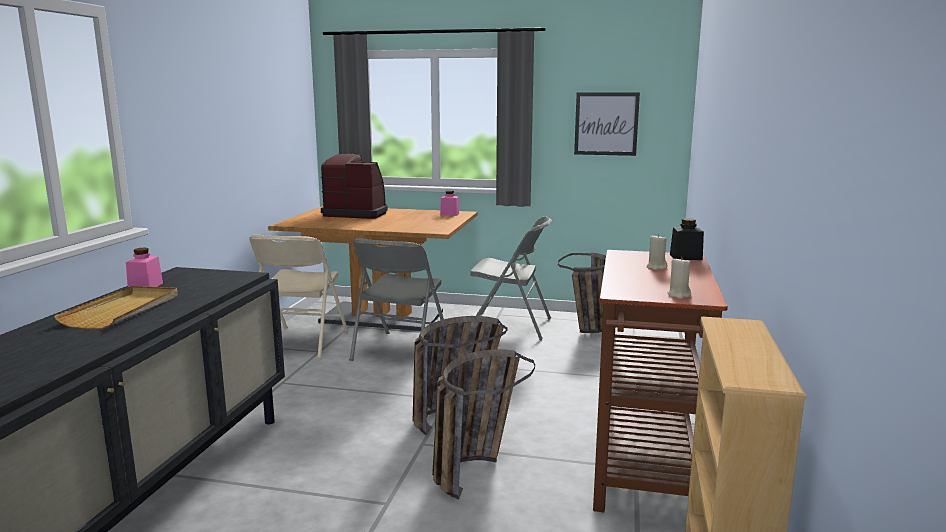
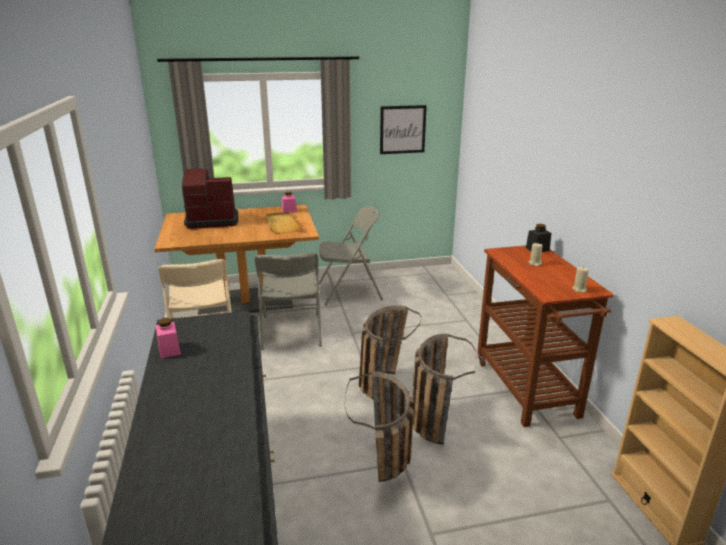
camera: 25 degrees left, 10 degrees up
beige tray [54,286,178,329] -> beige tray moved to [266,212,300,233]
basket [558,252,606,333] -> basket moved to [345,371,414,482]

